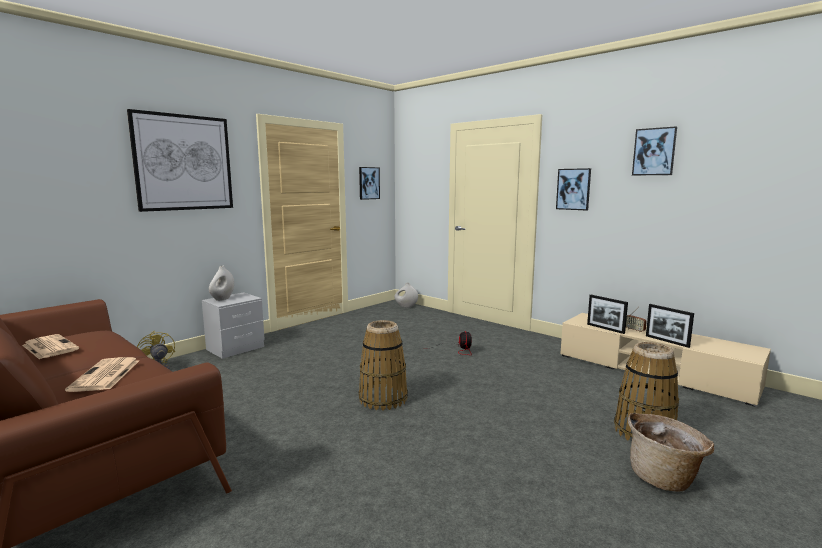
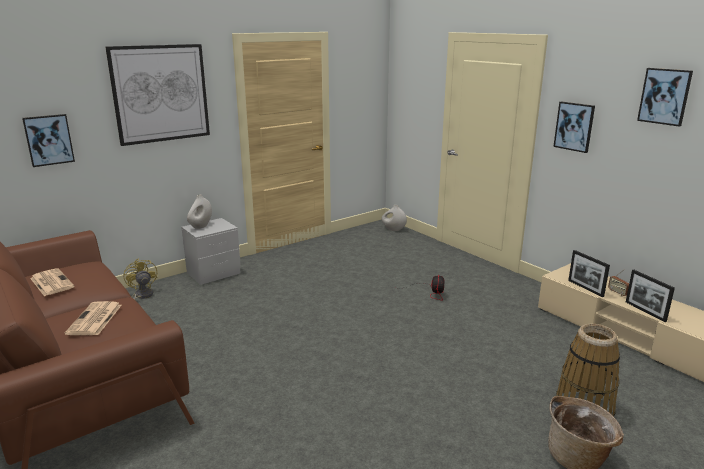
camera: 10 degrees right, 10 degrees up
picture [359,167,380,200] -> picture moved to [22,114,75,167]
basket [359,320,408,411] -> none

